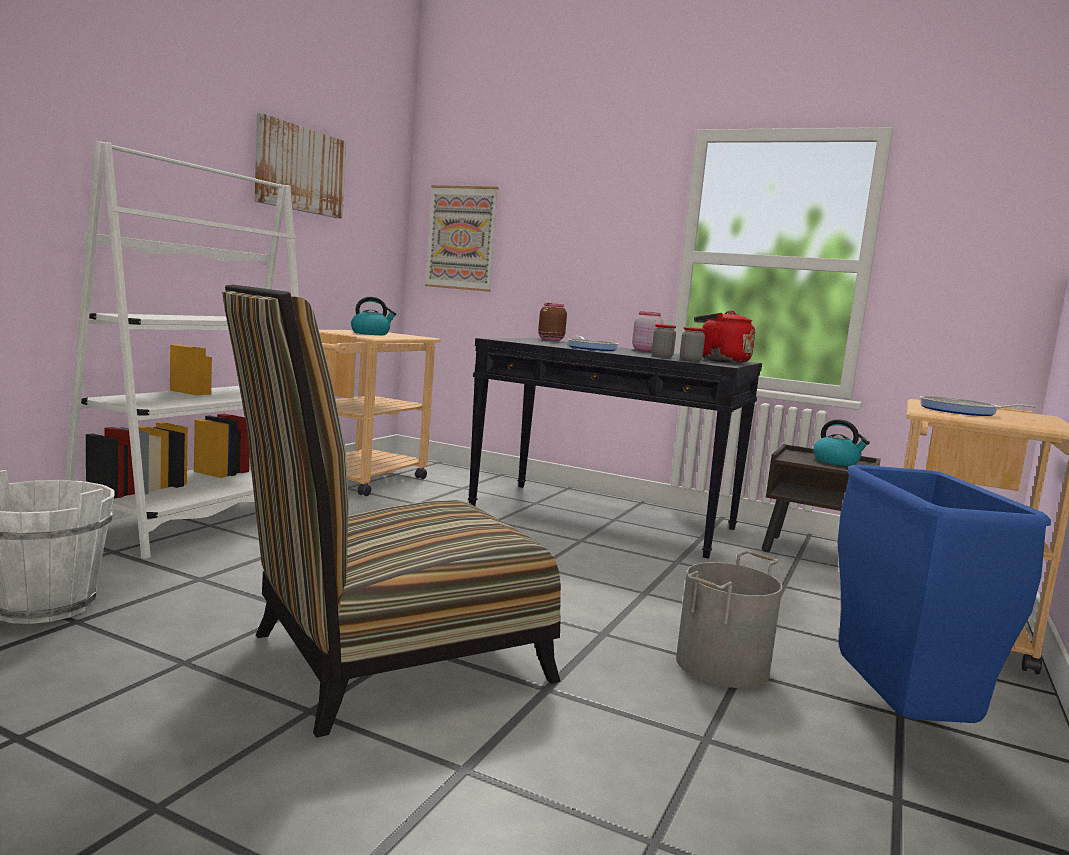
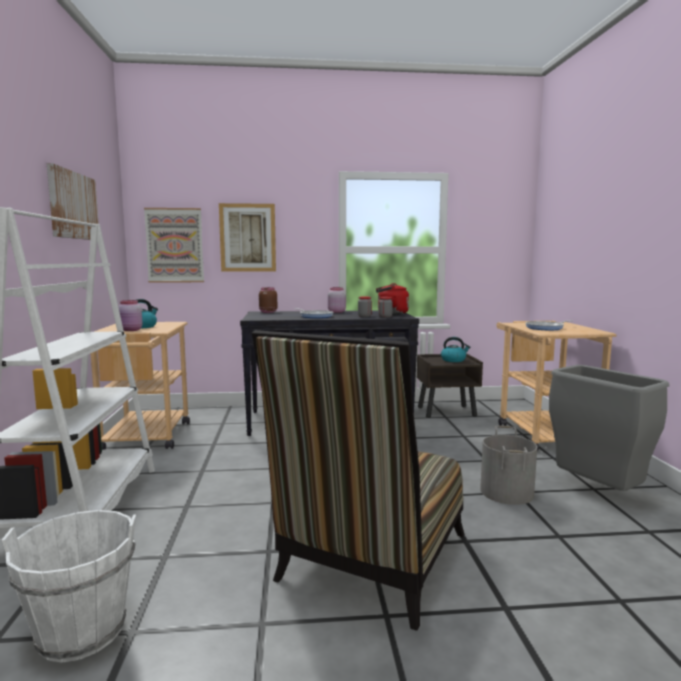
camera: 30 degrees left, 0 degrees up
blue trash can [837,465,1051,723] -> grey trash can [549,365,669,491]
none -> pink jar [118,300,143,331]
none -> picture [219,203,276,272]

